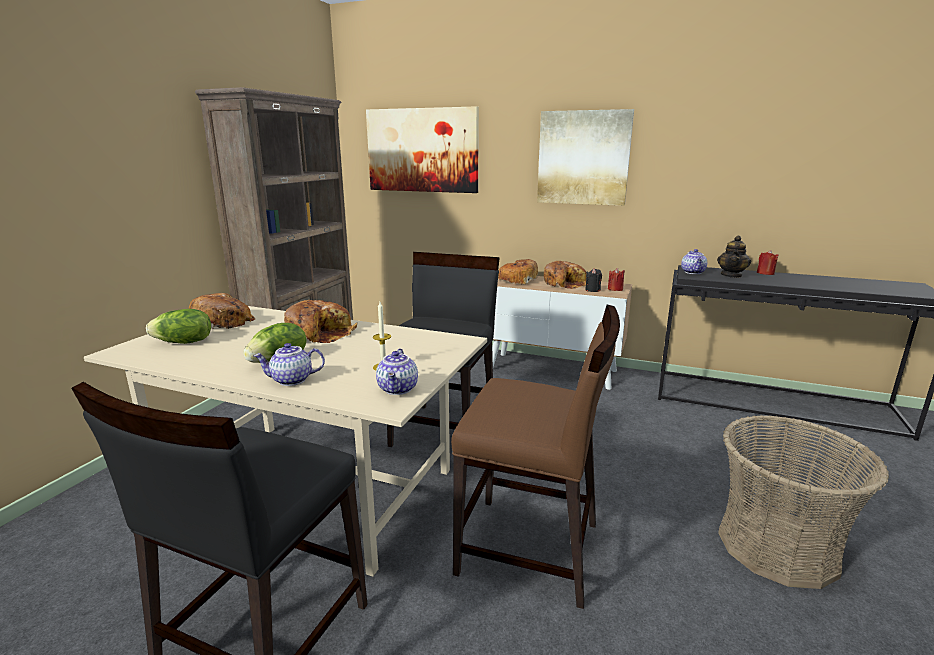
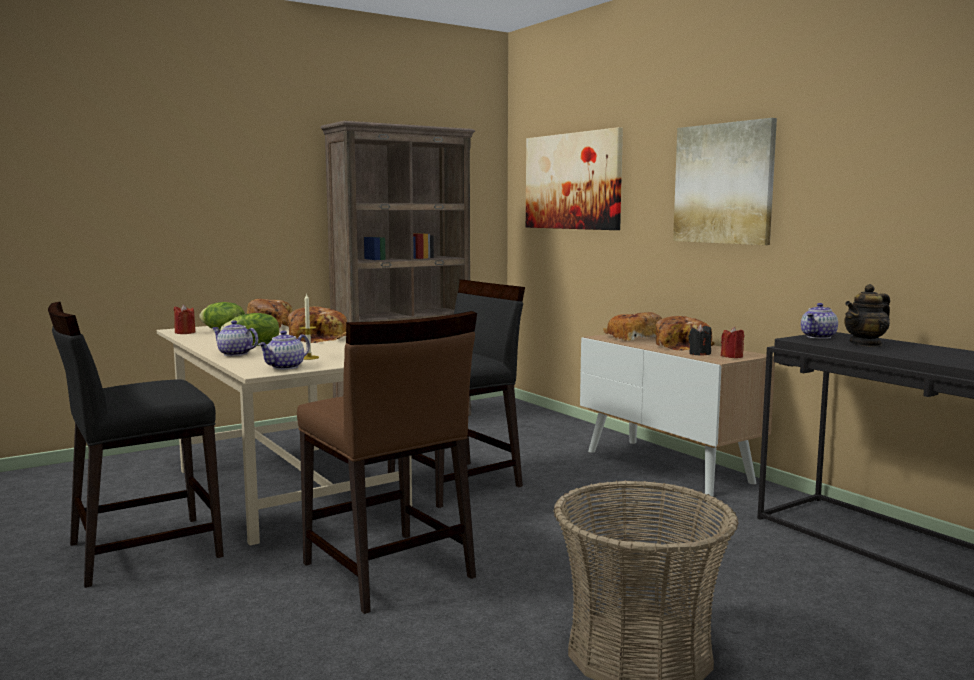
camera: 35 degrees right, 10 degrees down
red candle [757,250,778,275] -> red candle moved to [174,304,195,334]

